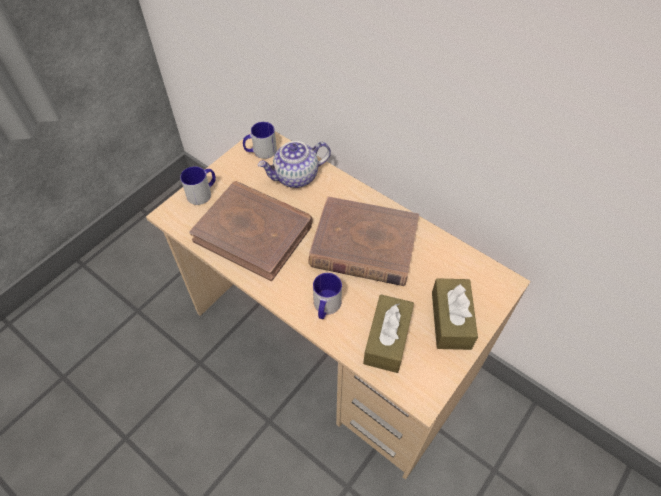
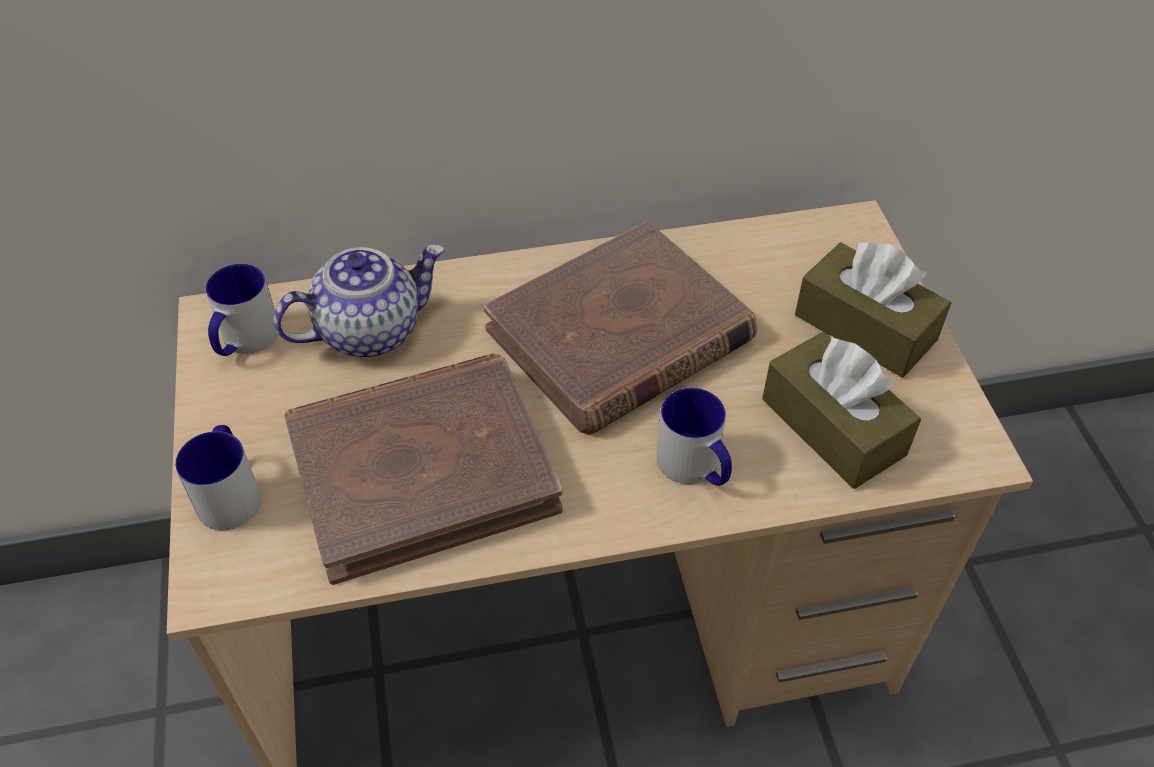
camera: 50 degrees left, 5 degrees down
teapot [258,141,331,188] -> teapot turned 135 degrees counterclockwise [273,244,445,357]

